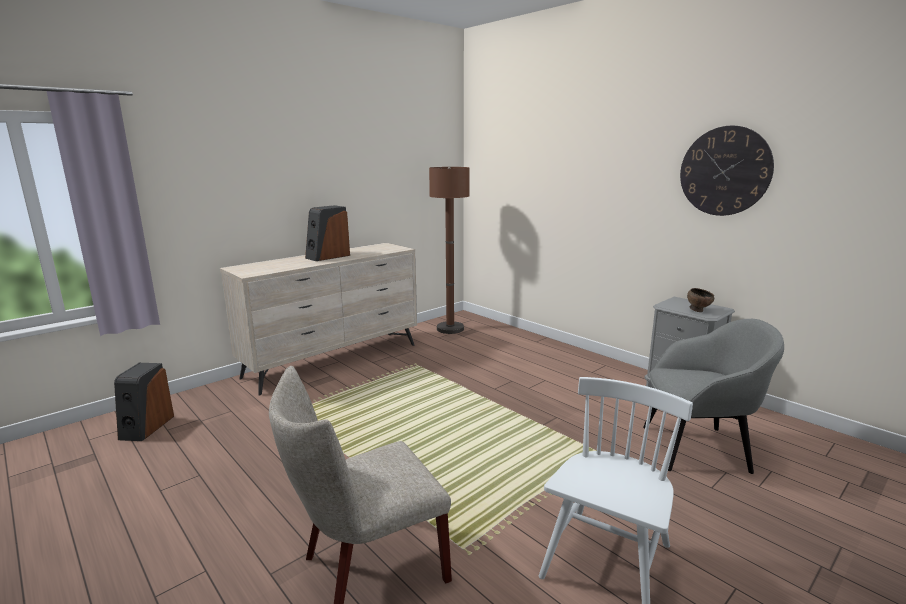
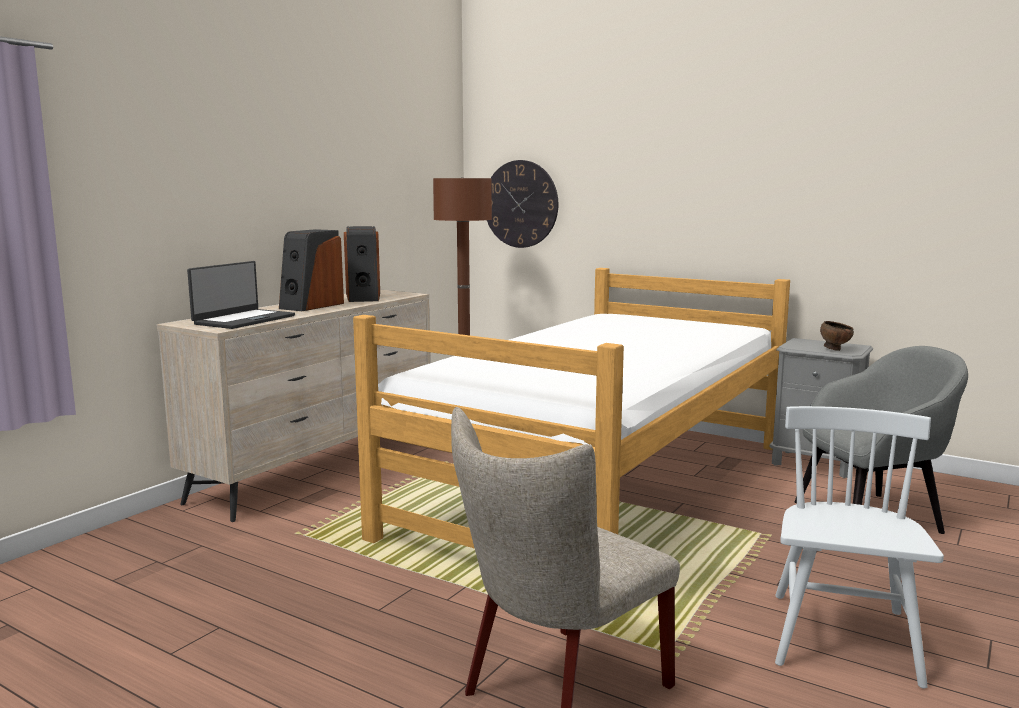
camera: 15 degrees left, 5 degrees down
speaker [114,363,174,441] -> speaker moved to [344,226,380,302]
wall clock [680,126,774,216] -> wall clock moved to [487,160,558,248]
none -> laptop [187,261,295,329]
none -> bed [353,268,790,549]

